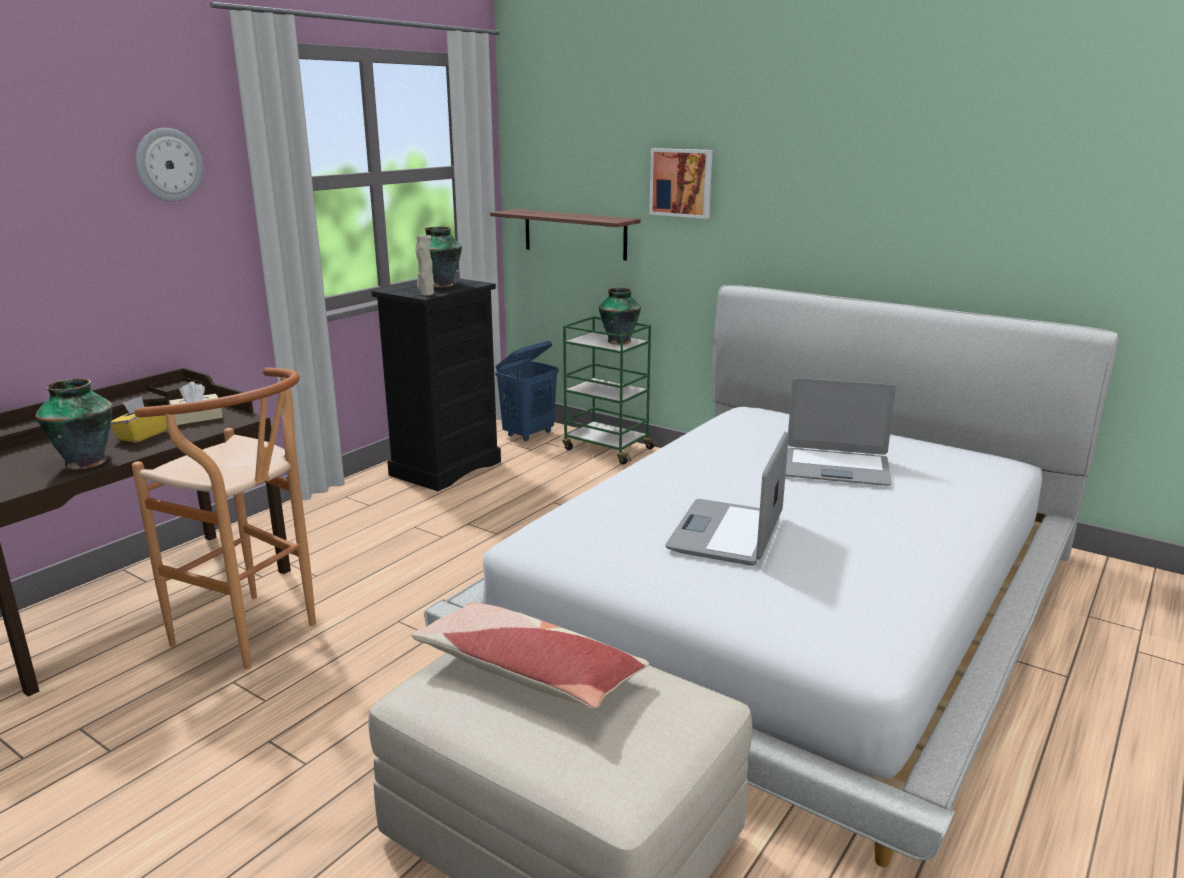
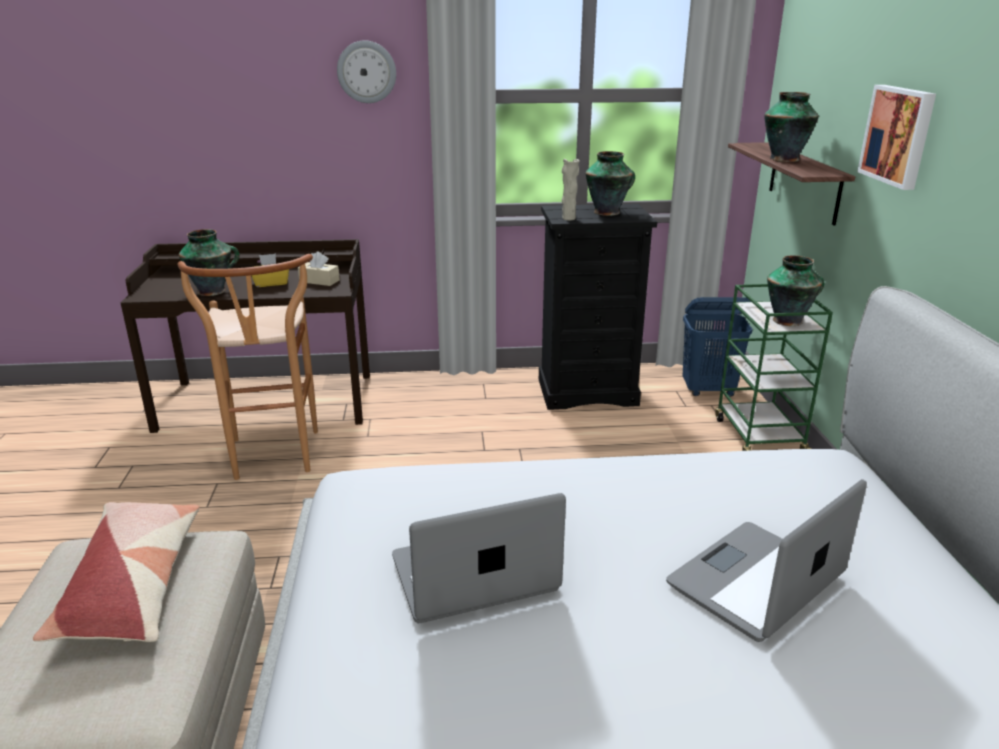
camera: 50 degrees right, 5 degrees up
laptop [785,378,896,486] -> laptop turned 75 degrees clockwise [666,479,867,642]
none -> vase [764,92,819,162]

